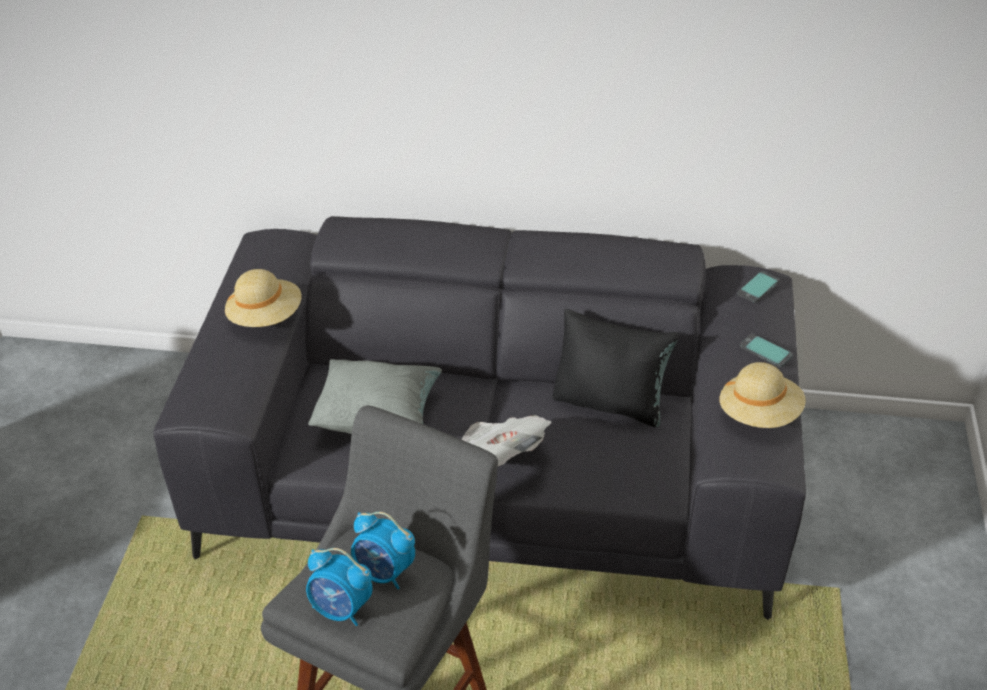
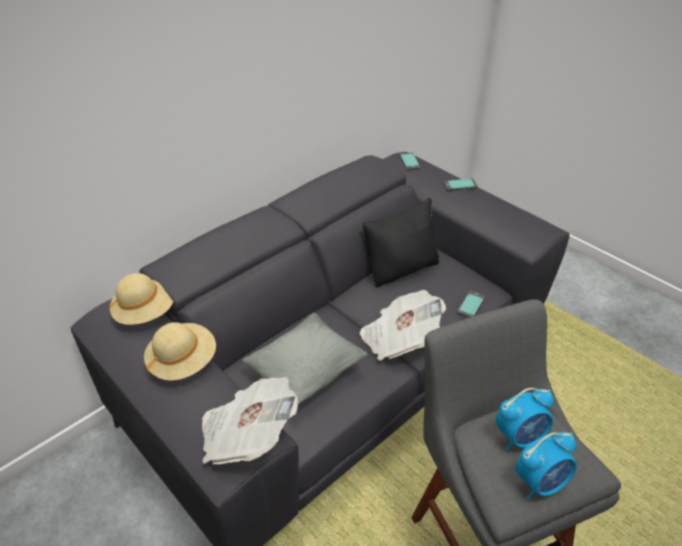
camera: 50 degrees left, 0 degrees up
beige hat [720,362,806,428] -> beige hat moved to [109,273,173,325]
none -> newspaper [202,377,298,465]
none -> phone [457,291,485,318]

